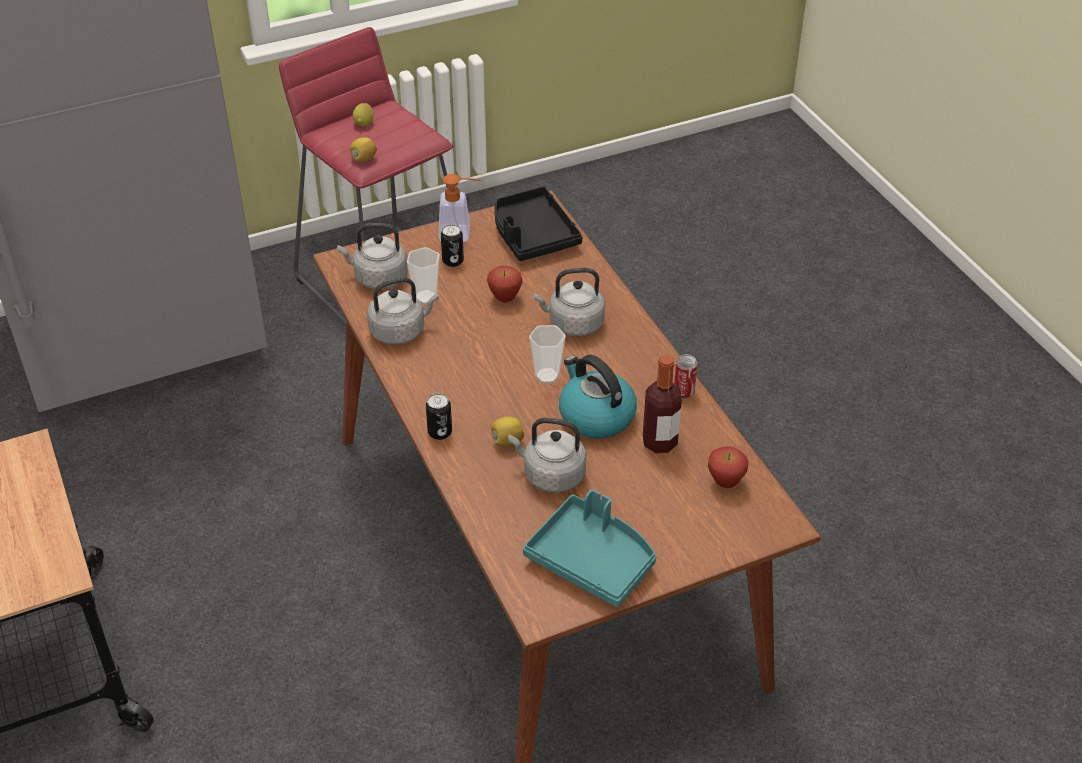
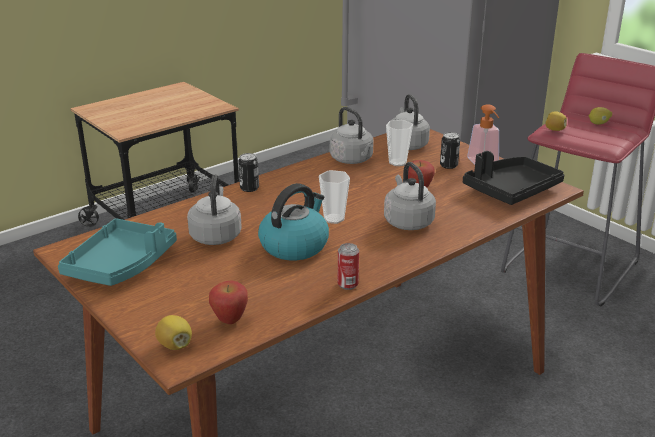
camera: 75 degrees right, 15 degrees down
lemon [491,416,524,447] -> lemon moved to [155,315,192,350]
bottle [643,355,682,453] -> none

